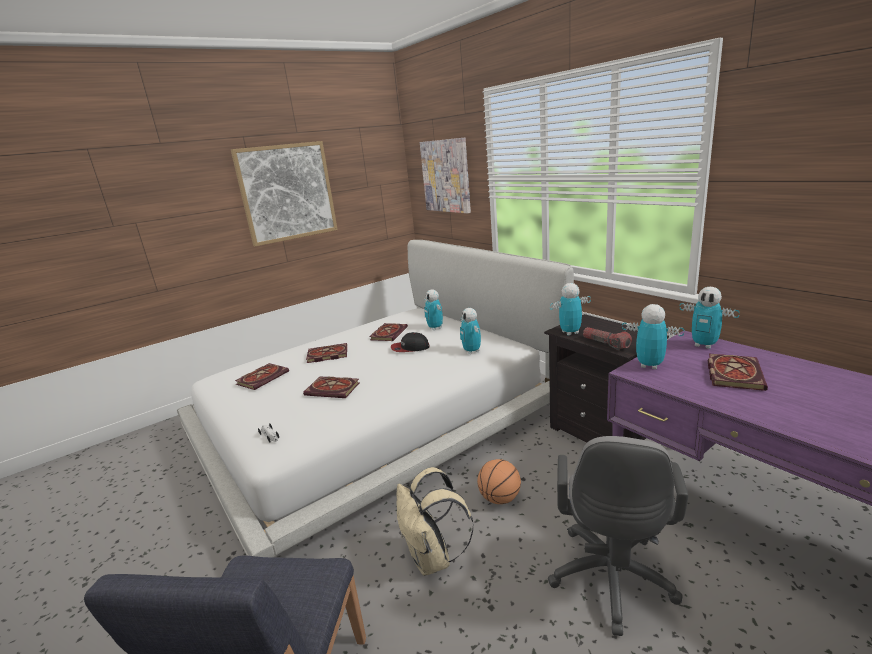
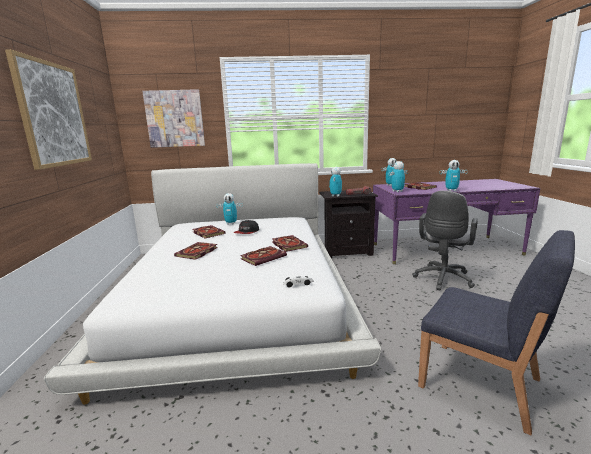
camera: 60 degrees left, 5 degrees down
book [235,363,289,390] -> book moved to [272,235,308,252]
beige backpack [397,467,474,575] -> none
toy robot [460,308,481,354] -> toy robot moved to [439,160,467,191]
basketball [477,459,521,504] -> none
grey office chair [548,436,688,636] -> grey office chair turned 75 degrees clockwise [412,190,478,291]

